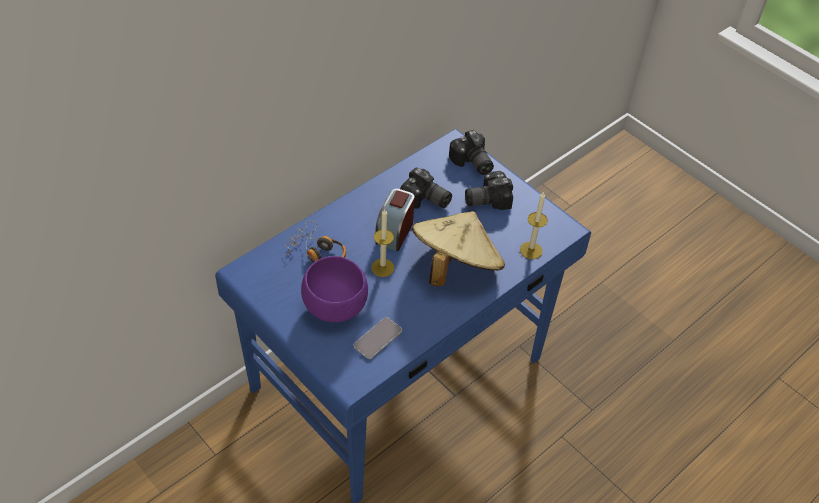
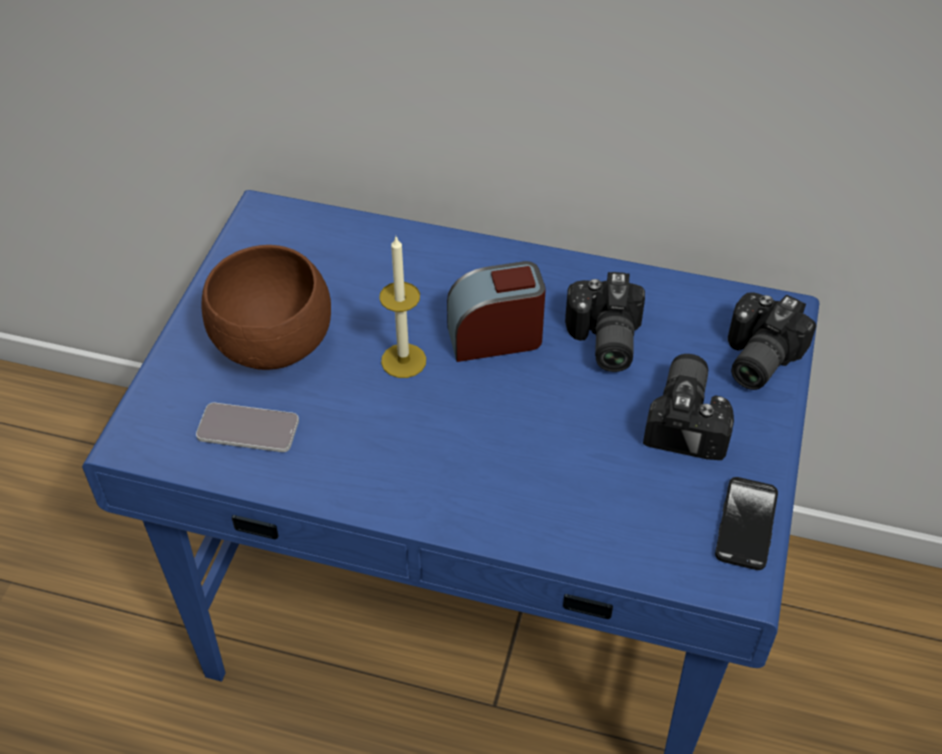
camera: 60 degrees right, 0 degrees up
headphones [285,221,346,263] -> none
purple bowl [301,256,368,322] -> brown bowl [202,245,331,370]
beige hat [412,211,505,286] -> none
camera [465,171,513,210] -> camera turned 60 degrees clockwise [643,354,734,460]
candle [520,191,548,259] -> none
none -> phone [715,477,778,570]

